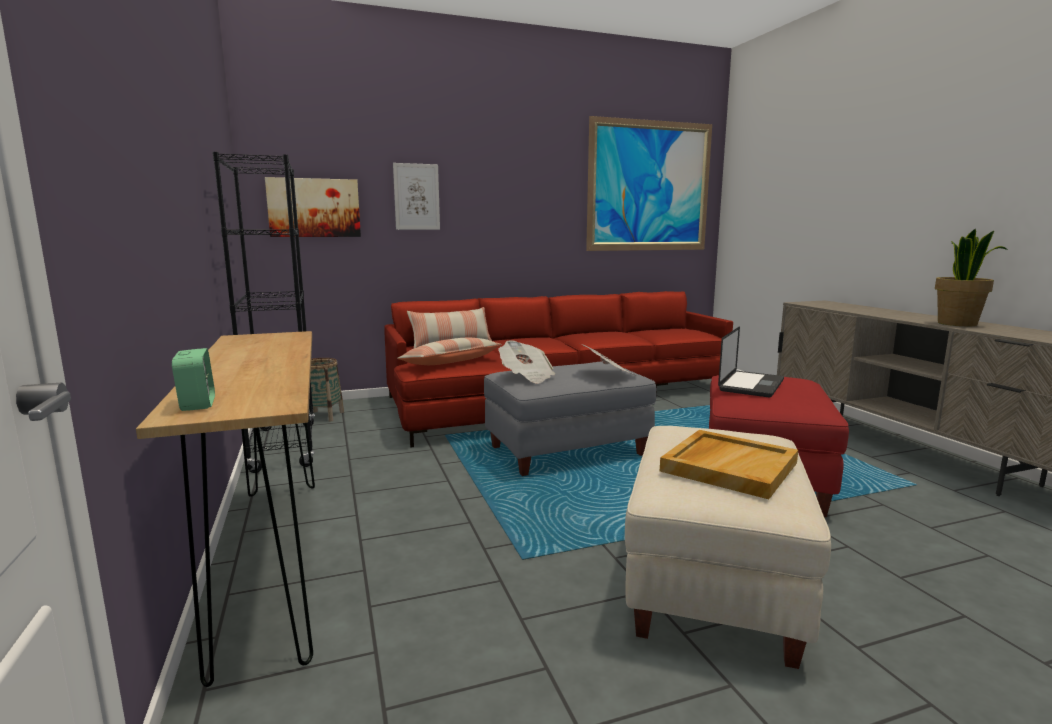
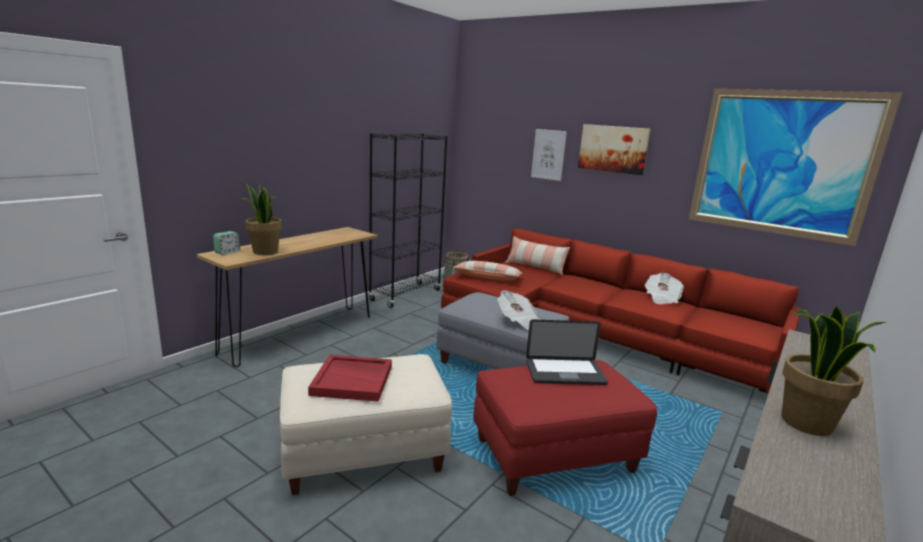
camera: 55 degrees right, 5 degrees up
picture [265,177,361,237] -> picture moved to [578,124,650,175]
newspaper [498,340,555,384] -> newspaper moved to [645,273,684,304]
beige tray [660,430,798,499] -> red tray [308,355,392,402]
none -> potted plant [239,184,282,255]

